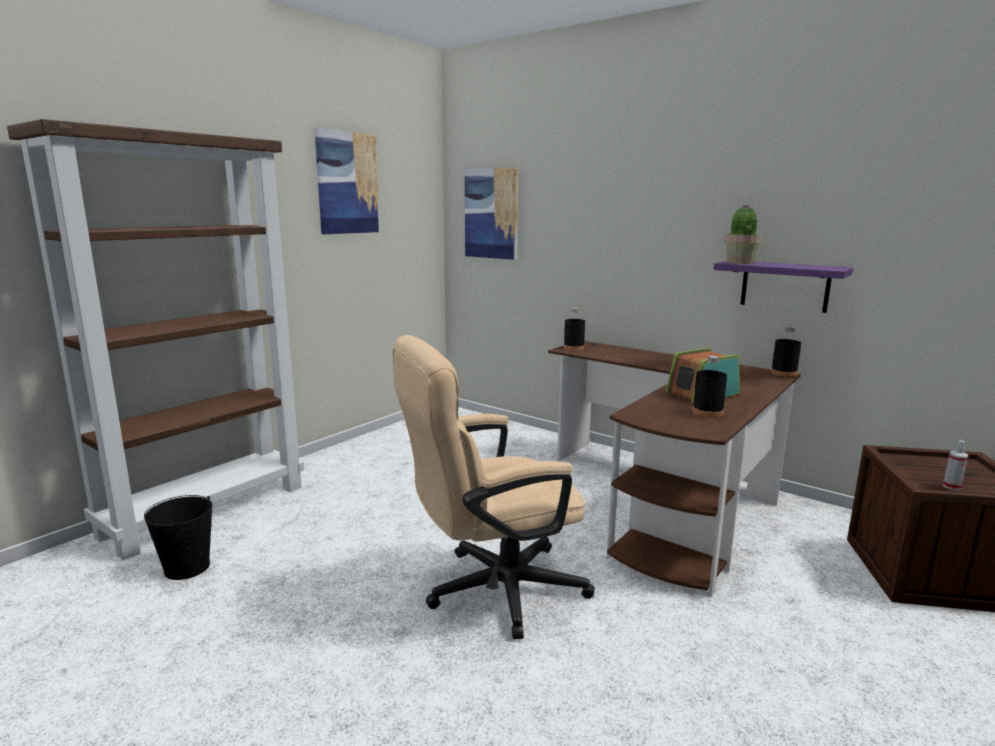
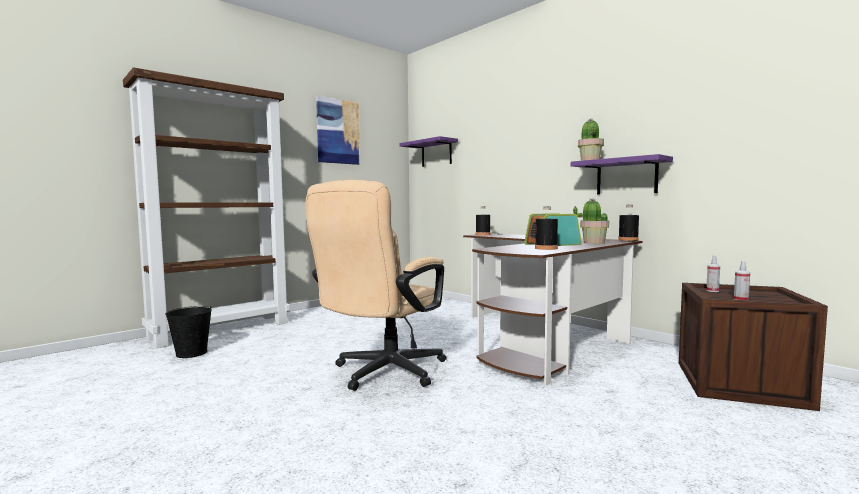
camera: 10 degrees right, 10 degrees down
beige office chair [393,335,595,639] -> beige office chair turned 45 degrees counterclockwise [306,180,446,391]
picture [465,167,518,260] -> purple shelf [400,136,458,167]
none -> potted plant [573,198,609,244]
none -> spray bottle [706,256,720,292]

